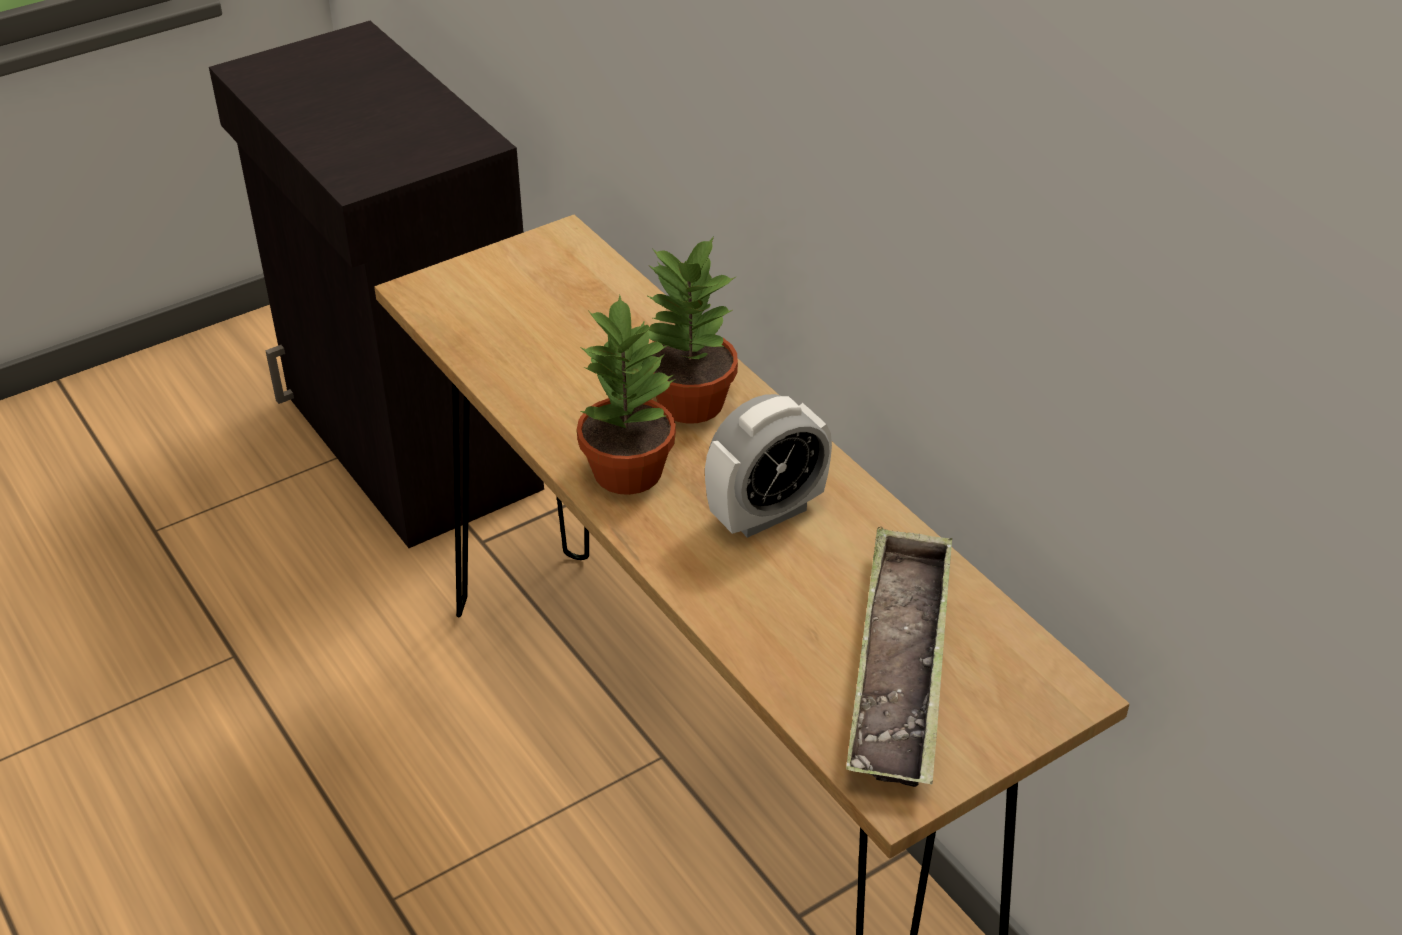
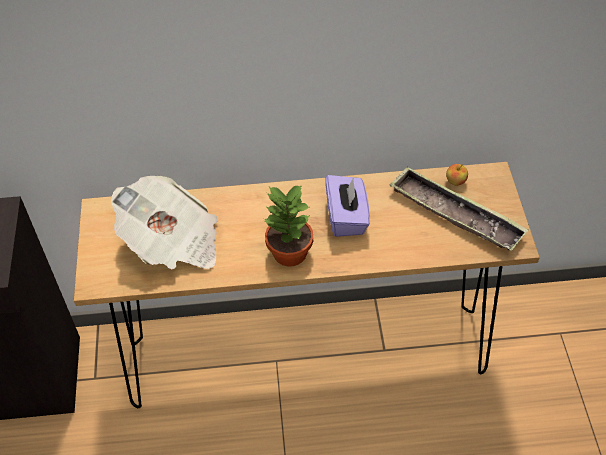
camera: 60 degrees left, 10 degrees up
potted plant [647,236,738,423] -> none
alarm clock [705,394,832,538] -> purple tissue box [325,175,370,237]
none -> newspaper [111,176,217,269]
none -> apple [446,164,468,186]

